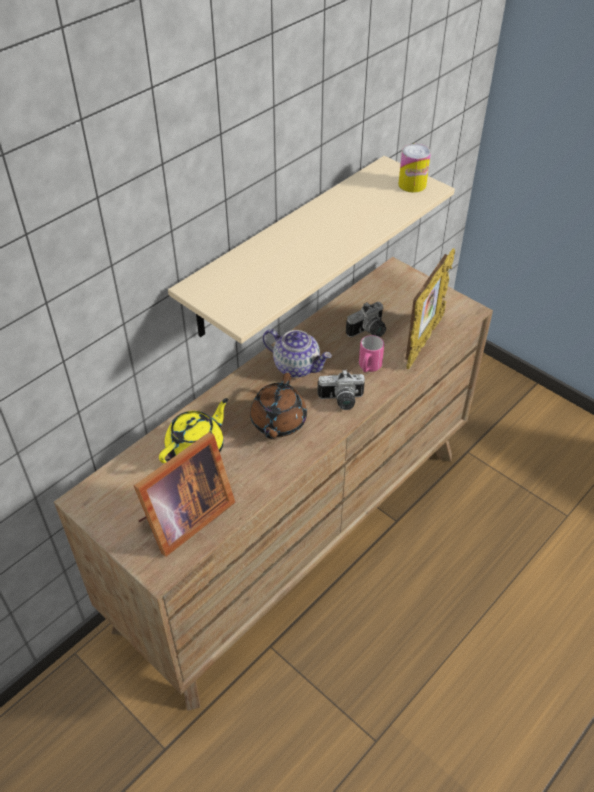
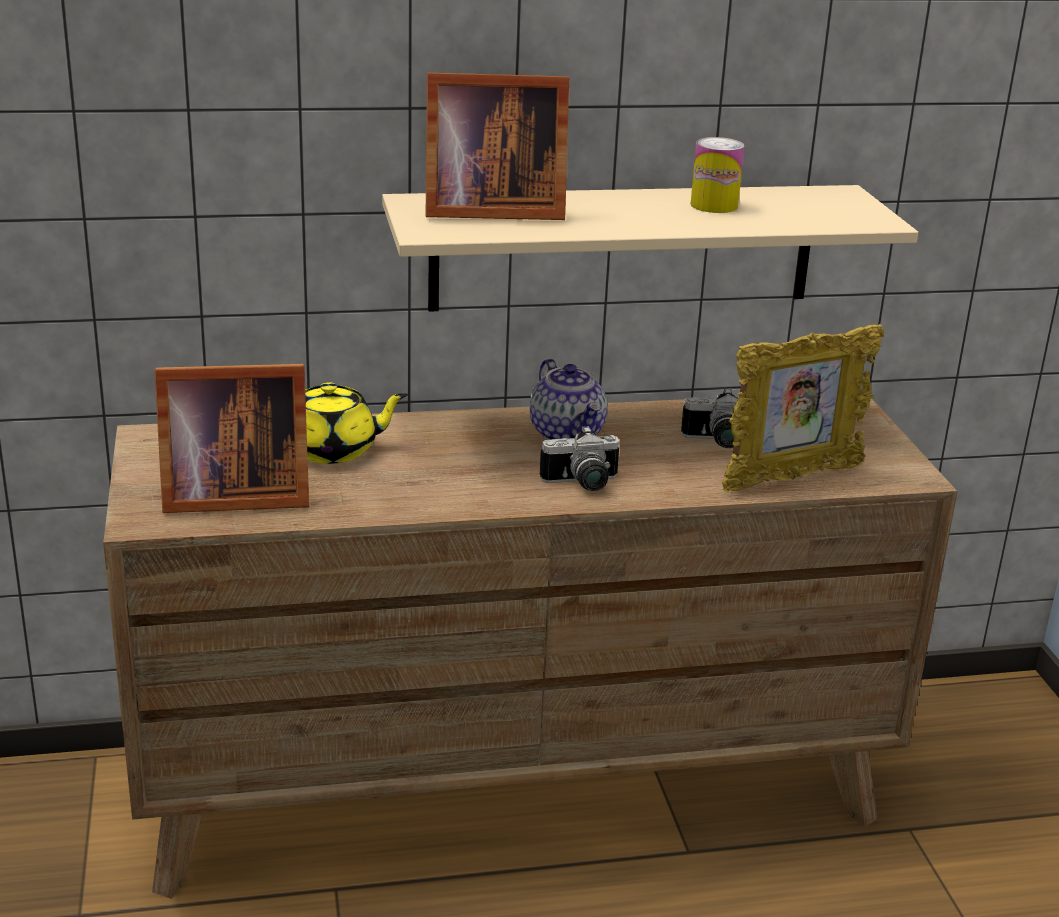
camera: 35 degrees right, 20 degrees down
brown teapot [250,373,307,439] -> none
camera [318,370,365,410] -> camera turned 45 degrees counterclockwise [540,426,620,491]
pink mug [359,335,384,372] -> none
can [398,144,431,193] -> can moved to [691,137,744,213]
none -> picture frame [426,73,569,220]

